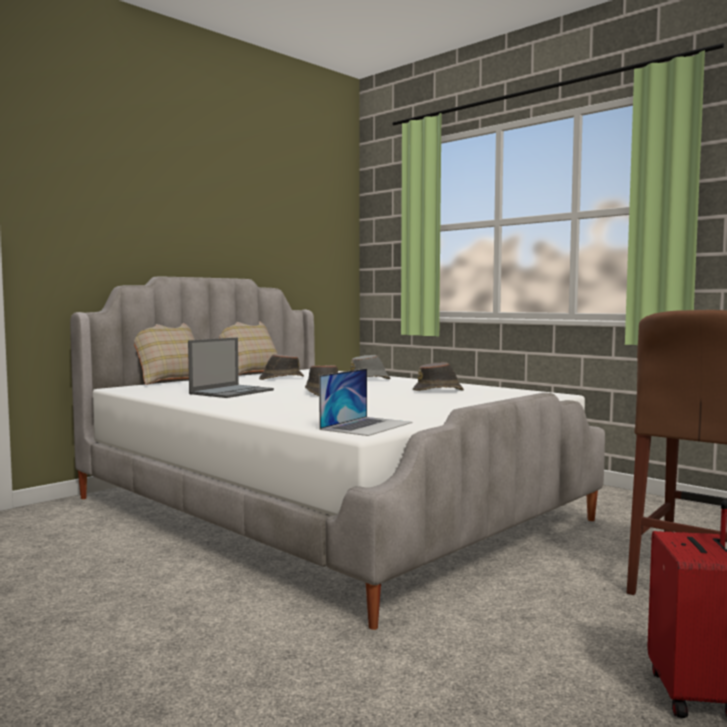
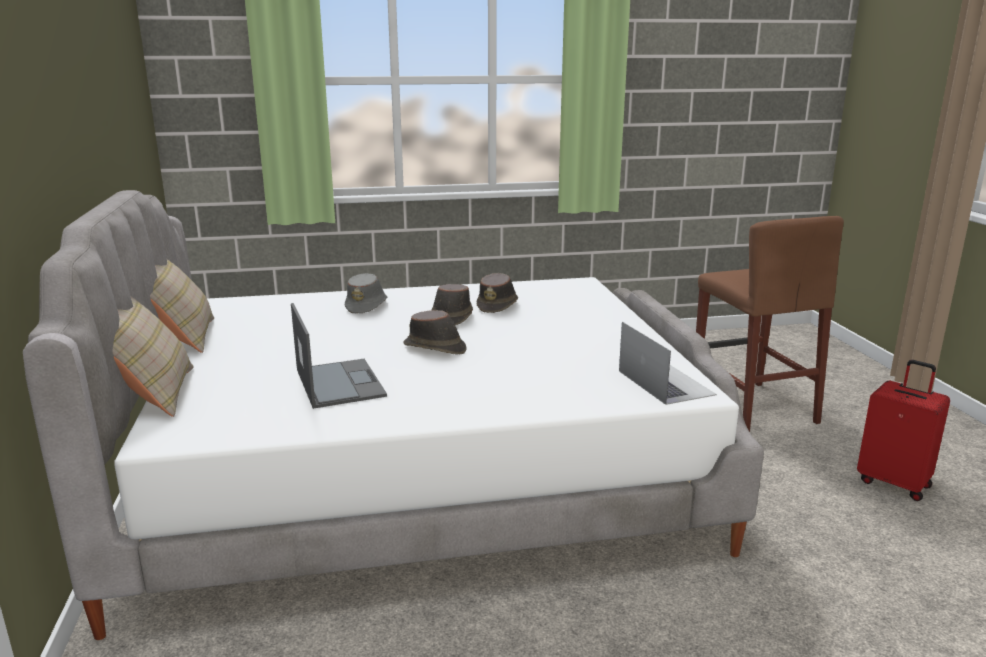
camera: 55 degrees left, 15 degrees up
brown hat [259,354,304,380] -> brown hat moved to [431,284,473,326]

